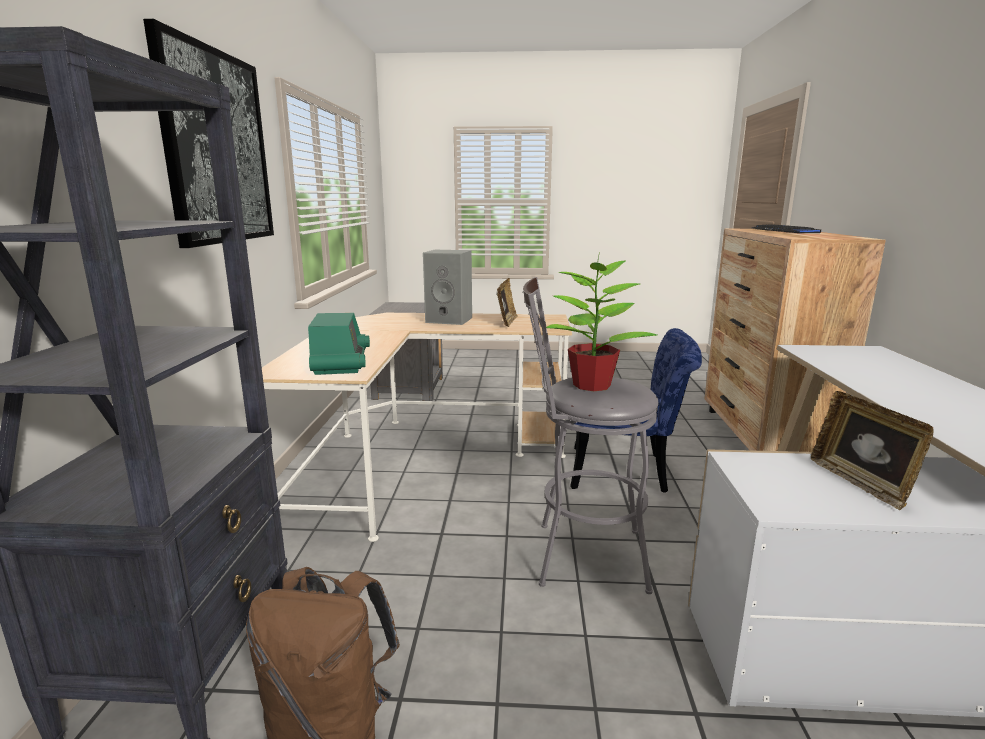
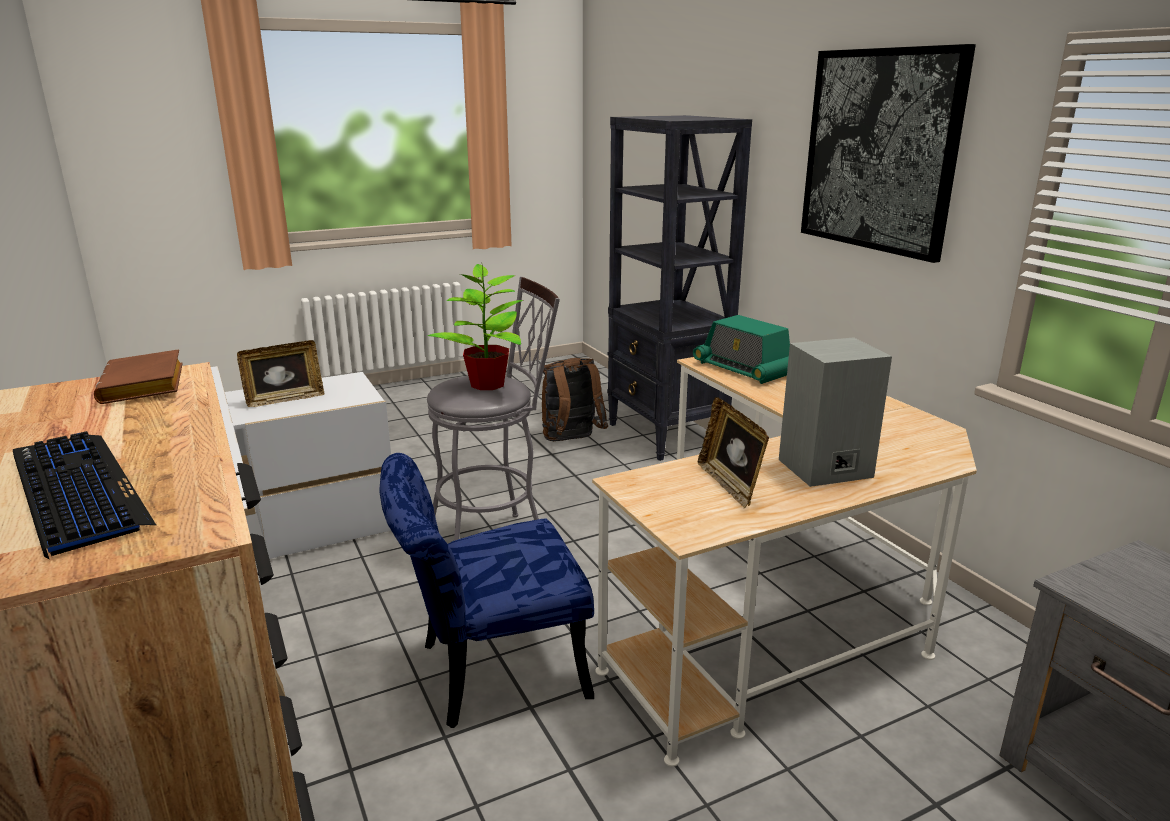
camera: 150 degrees right, 5 degrees up
picture frame [811,391,934,510] -> picture frame turned 105 degrees clockwise [237,340,324,407]
none -> brown book [94,349,183,404]

